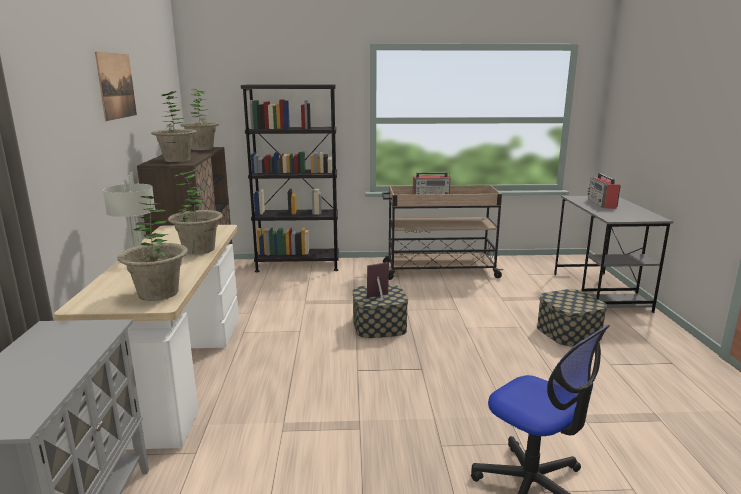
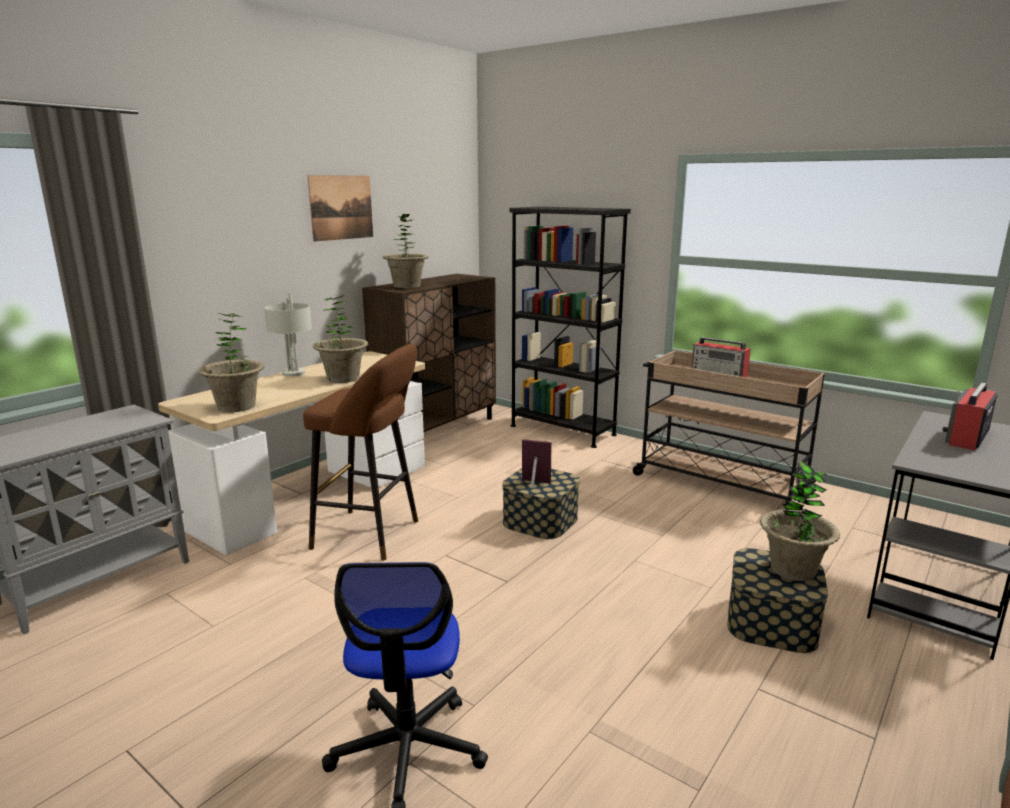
camera: 40 degrees right, 0 degrees up
potted plant [180,89,219,150] -> potted plant moved to [760,462,840,581]
none -> brown stool [303,344,418,560]

